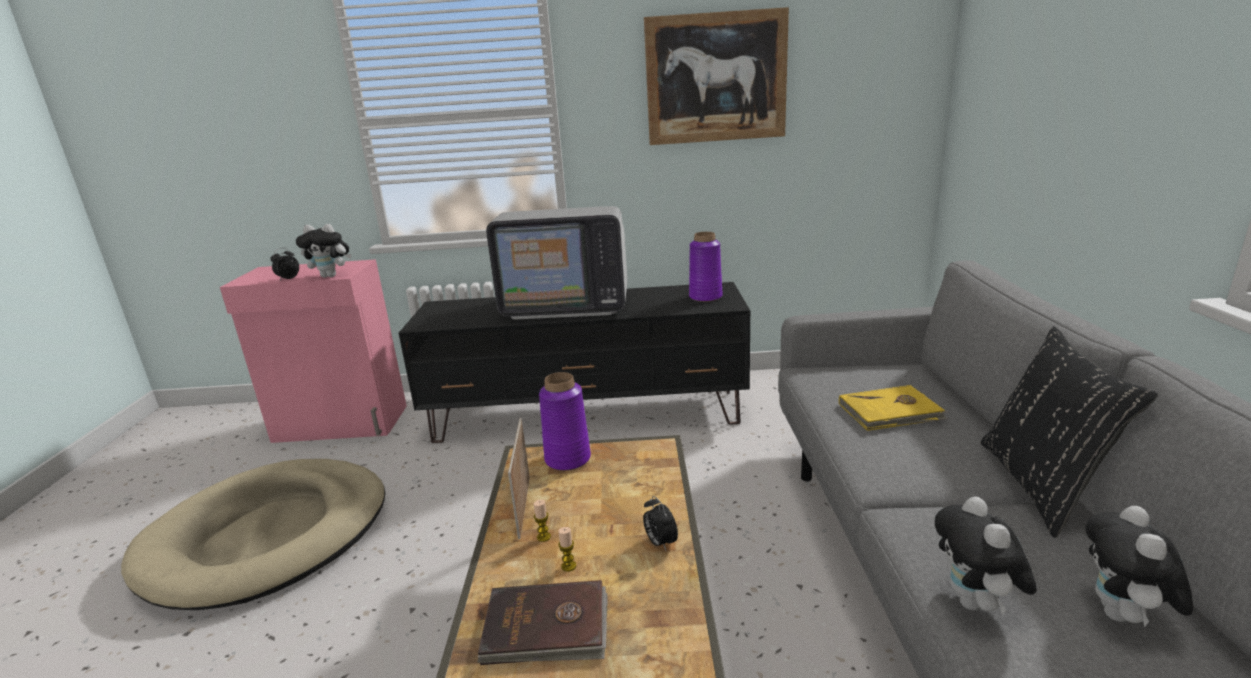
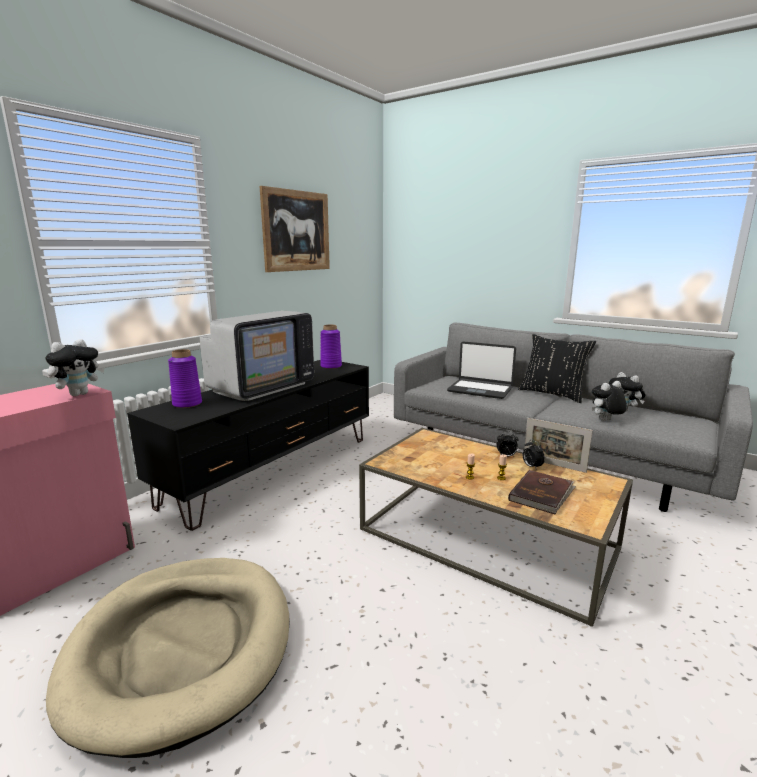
camera: 55 degrees left, 5 degrees down
alarm clock [270,248,299,281] -> alarm clock moved to [523,439,545,470]
picture frame [508,418,530,539] -> picture frame moved to [524,418,593,473]
purple vase [539,372,591,471] -> purple vase moved to [168,349,202,408]
yellow book [839,385,948,431] -> laptop [447,342,516,399]
plush toy [935,497,1037,616] -> plush toy turned 120 degrees clockwise [592,381,627,421]

